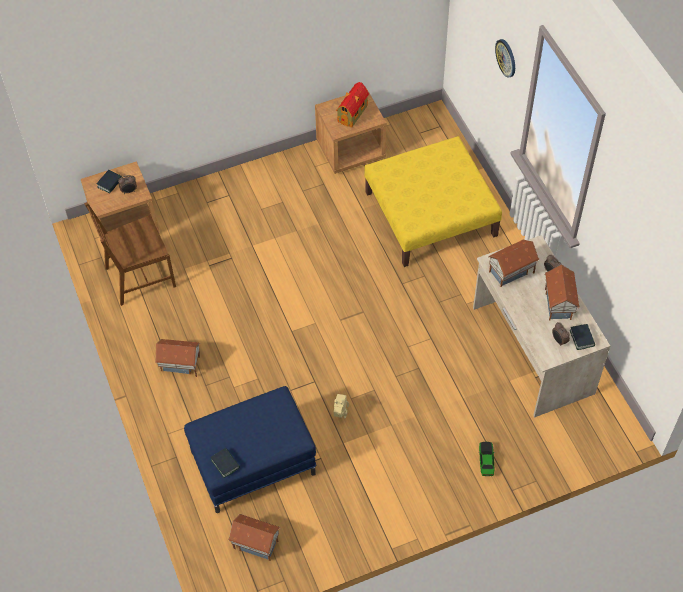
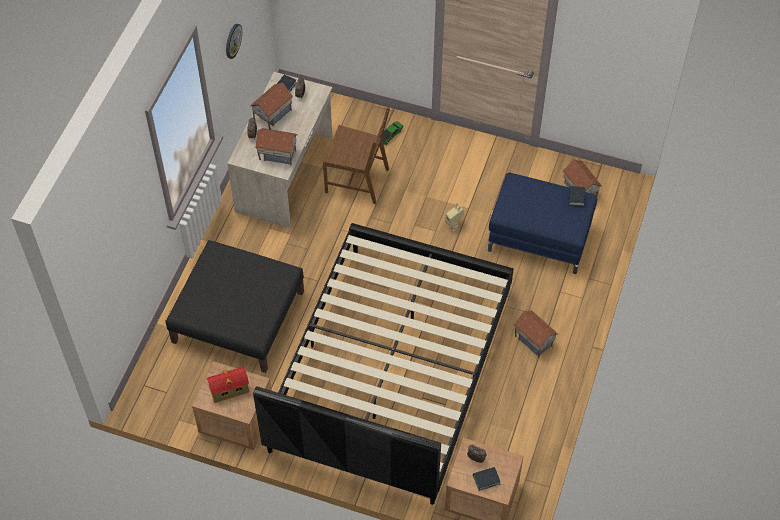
camera: 140 degrees left, 0 degrees up
brown chair [84,202,176,306] -> brown chair moved to [323,107,390,204]
yellow ottoman [364,136,502,267] -> black ottoman [165,240,304,373]
wall clock [495,39,515,78] -> wall clock moved to [226,24,242,59]
none -> black bed [253,223,514,505]

